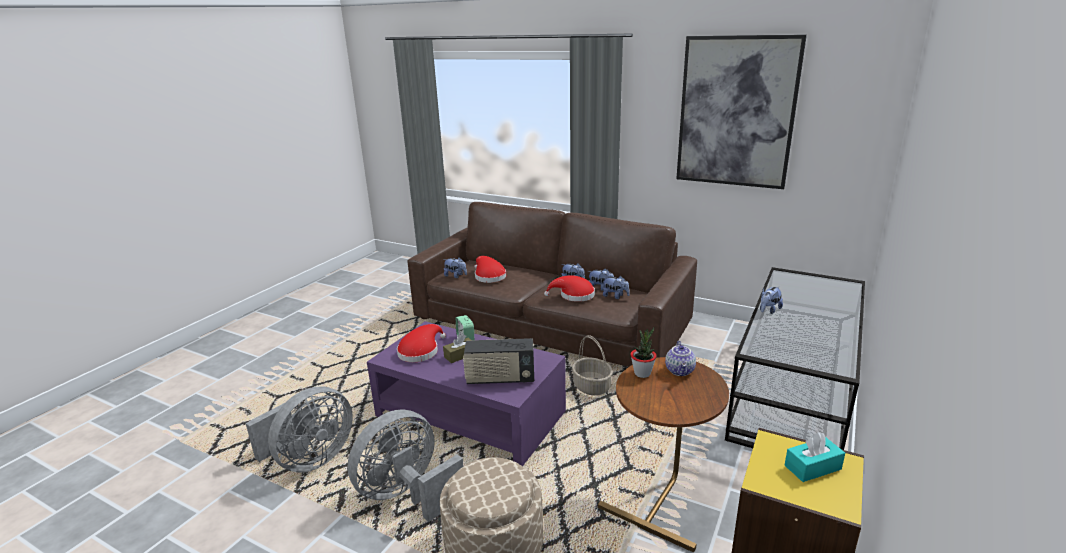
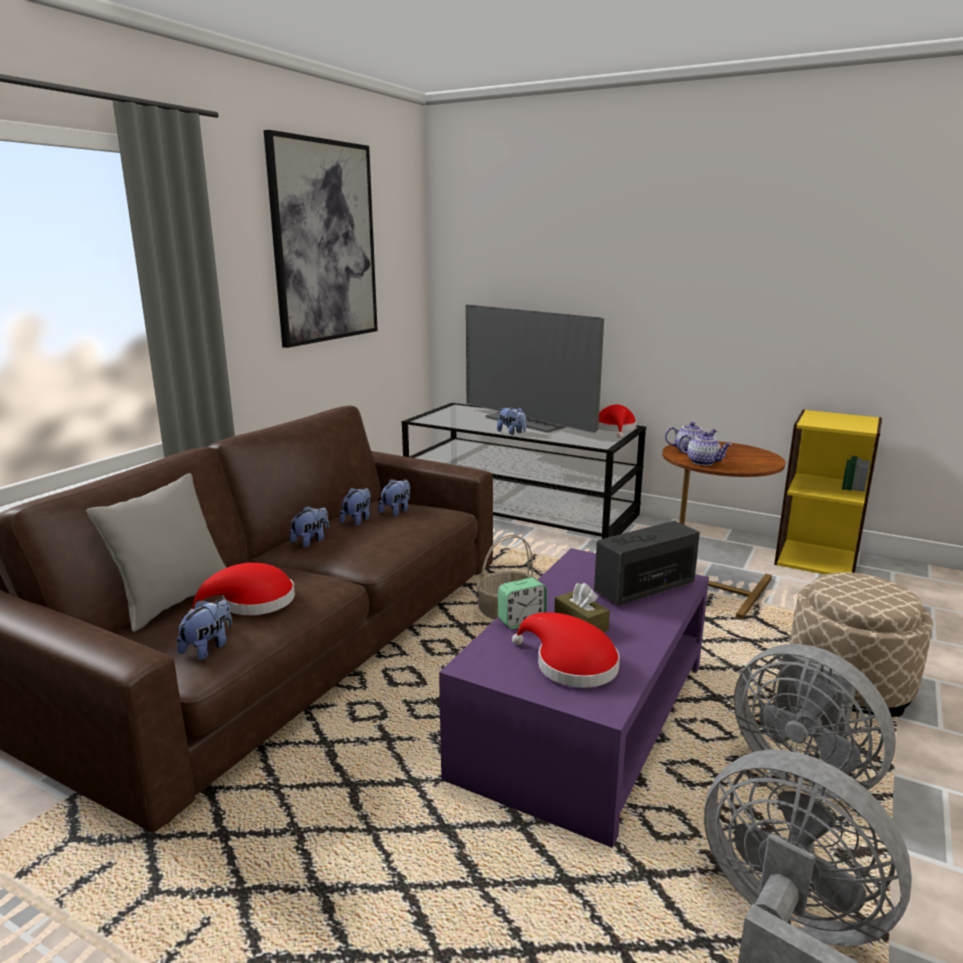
camera: 90 degrees left, 5 degrees down
radio [463,338,534,384] -> radio turned 120 degrees counterclockwise [594,521,700,606]
red hat [544,275,595,302] -> red hat moved to [598,404,637,438]
potted plant [630,327,657,378] -> teapot [679,432,732,466]
turquoise tissue box [784,432,845,482] -> none
none -> grey pillow [86,473,227,632]
none -> television [466,305,604,433]

